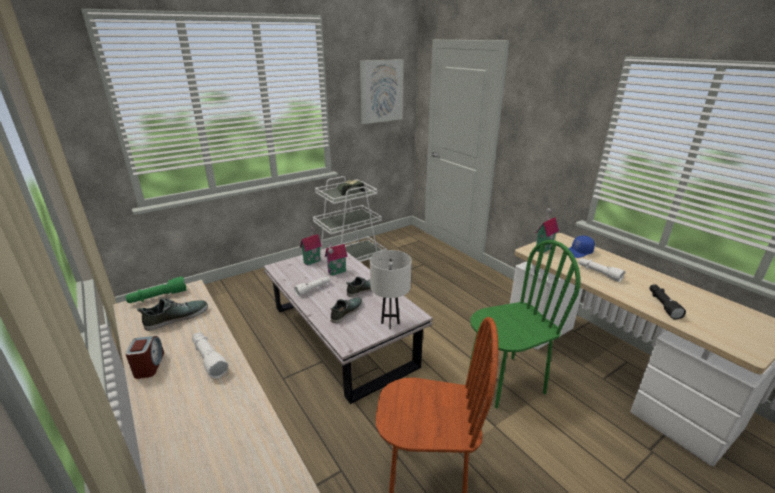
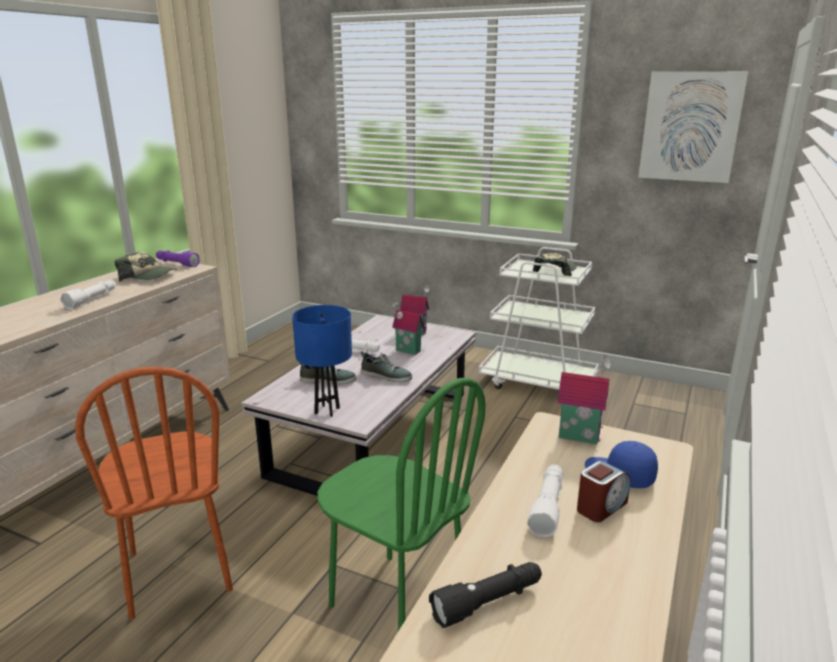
camera: 60 degrees right, 5 degrees down
green flashlight [125,276,186,303] -> purple flashlight [156,250,200,267]
alarm clock [125,336,164,379] -> alarm clock moved to [577,461,630,522]
shoe [137,299,208,331] -> cap [115,252,178,281]
white table lamp [370,250,412,330] -> blue table lamp [292,305,352,417]

